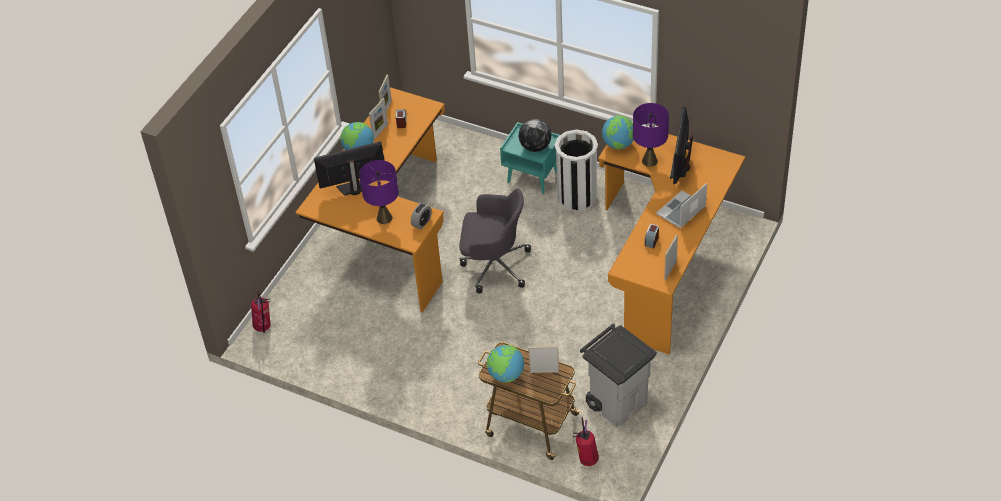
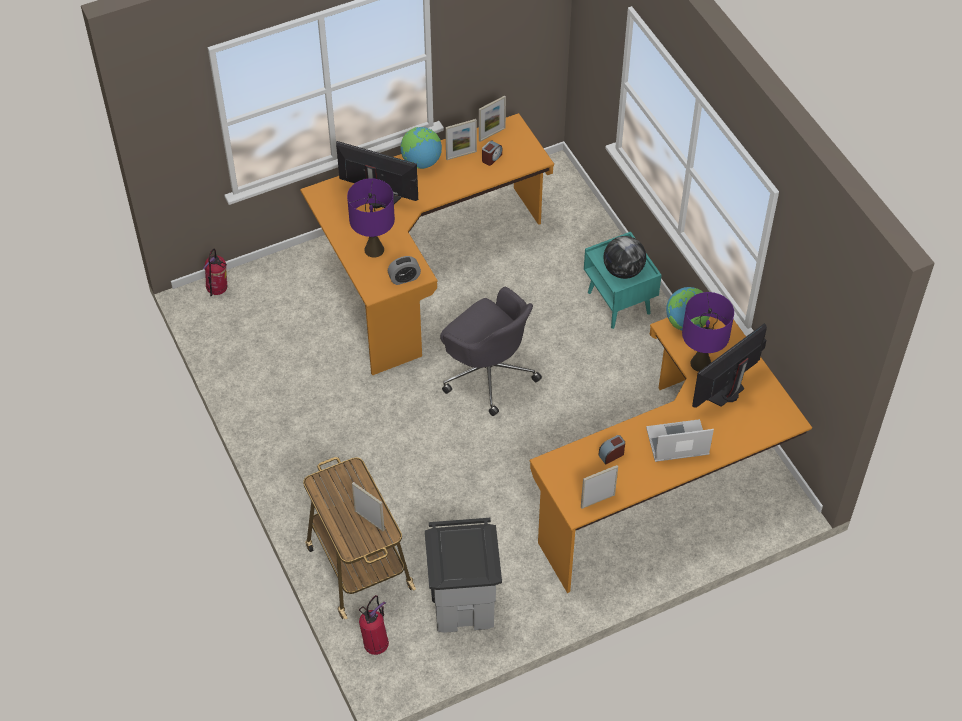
camera: 35 degrees right, 5 degrees up
globe [487,345,524,383] -> none
white trash can [555,129,598,212] -> none

